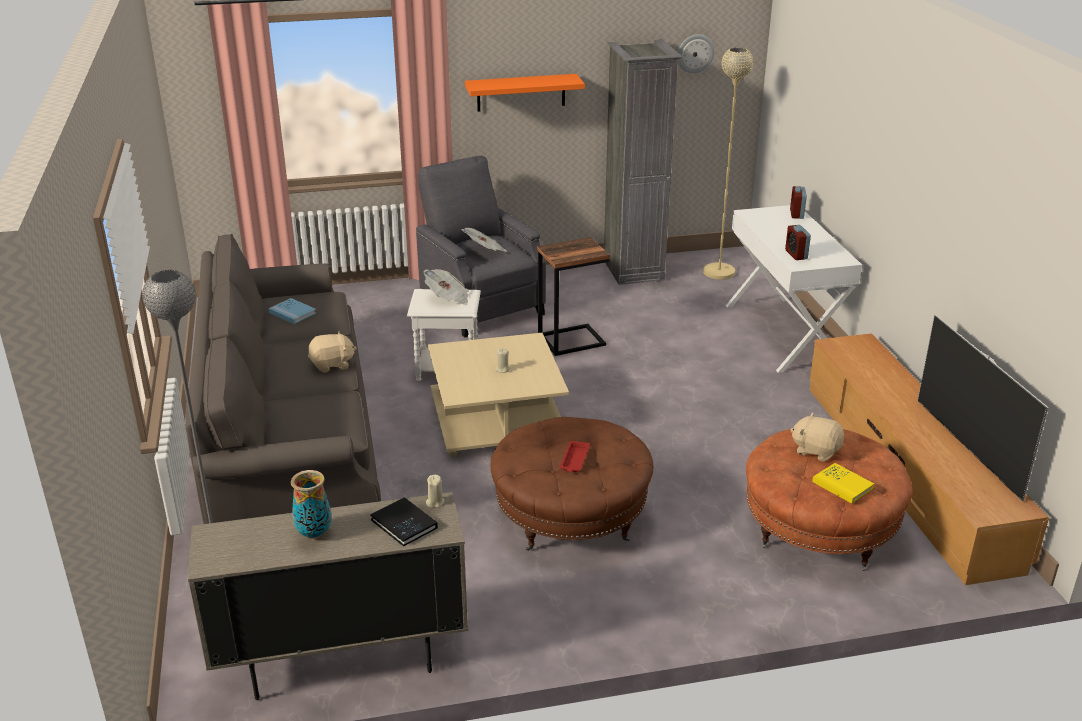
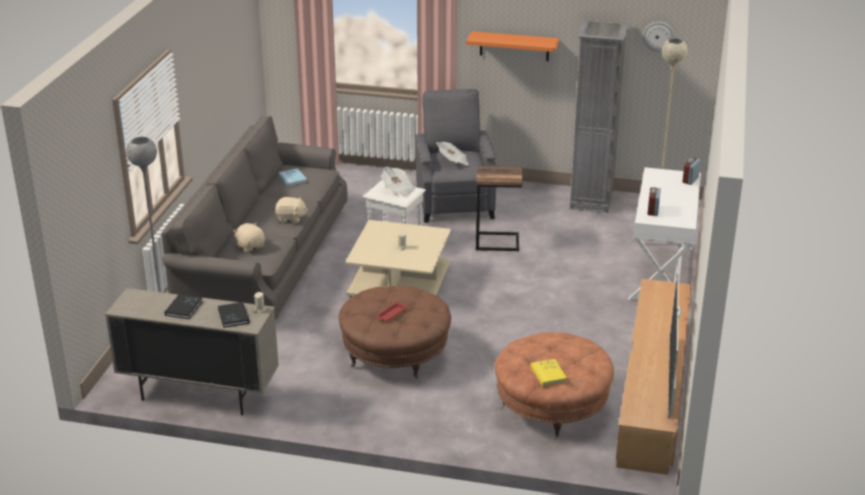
camera: 25 degrees right, 0 degrees up
vase [291,470,332,539] -> black book [165,294,203,319]
beige plush toy [790,412,844,462] -> beige plush toy moved to [233,223,265,253]

